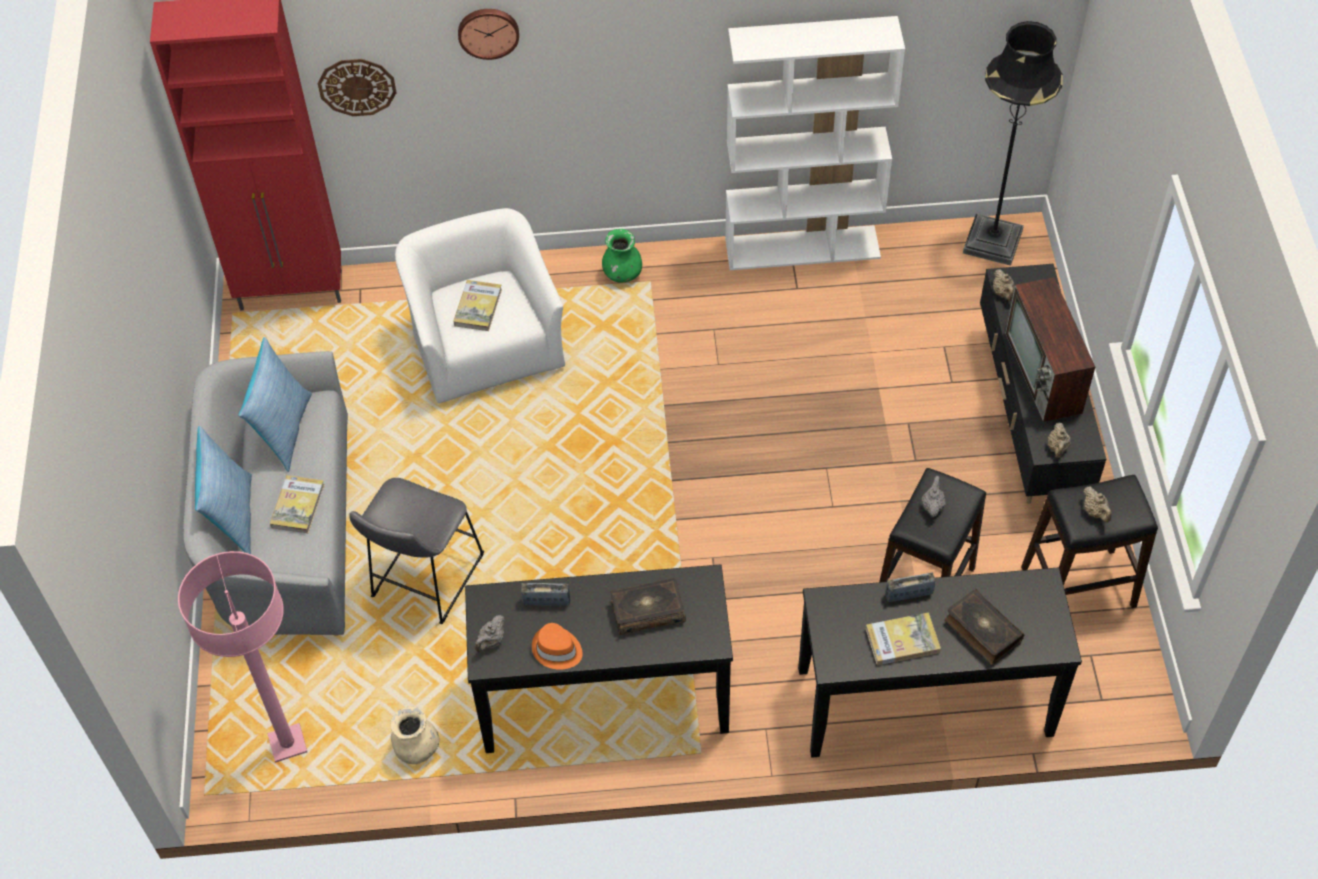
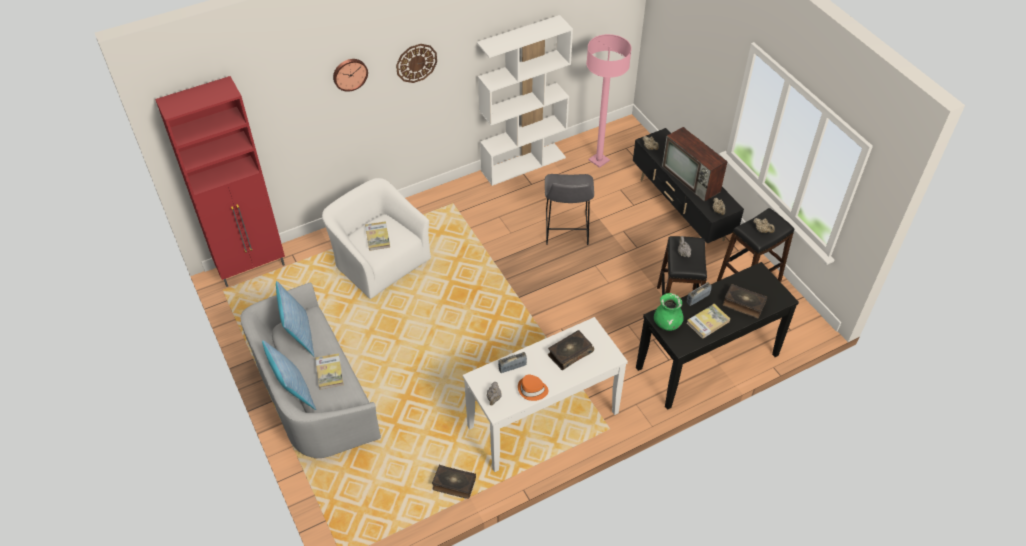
camera: 25 degrees left, 5 degrees down
pink floor lamp [178,551,307,763] -> pink floor lamp moved to [586,34,632,168]
wall clock [318,59,397,116] -> wall clock moved to [396,44,437,83]
grey stool [349,478,484,624] -> grey stool moved to [545,174,594,245]
beige vase [390,706,440,764] -> book [432,464,476,499]
black console table [465,564,733,753] -> white console table [463,317,628,472]
green vase [602,229,642,282] -> green vase moved to [654,293,684,331]
black floor lamp [963,21,1063,266] -> none

